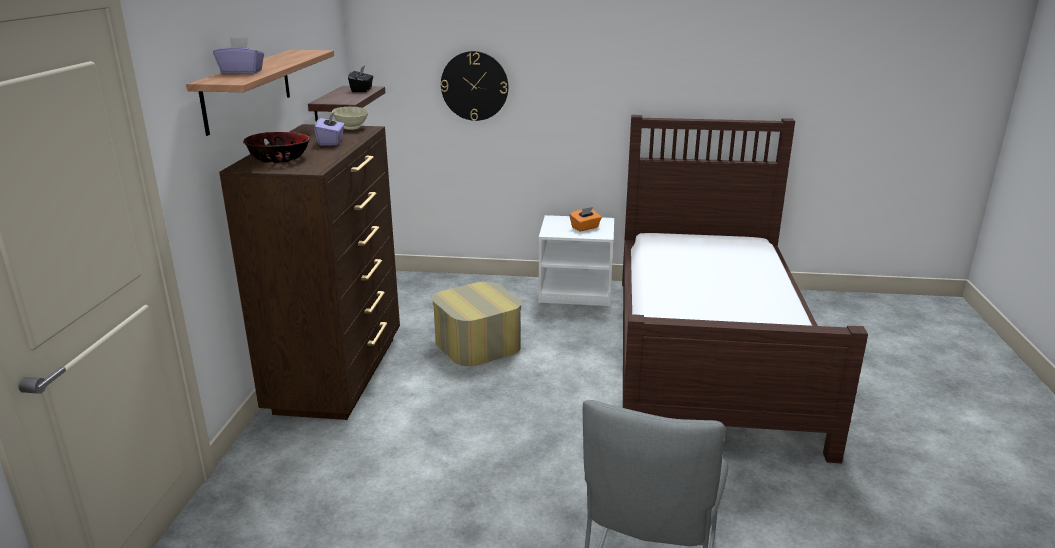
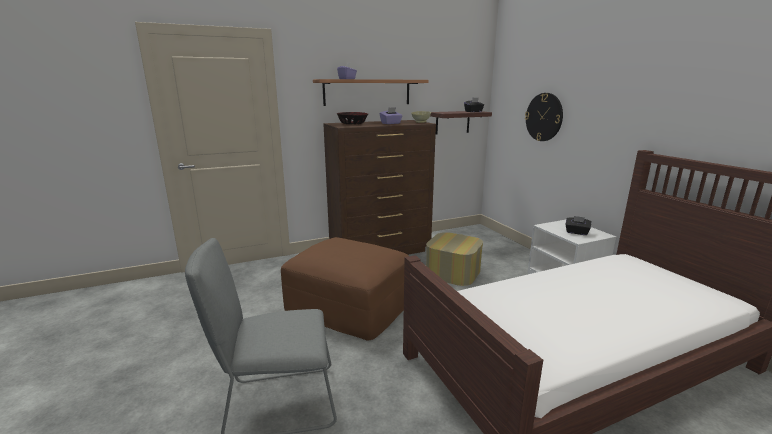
camera: 60 degrees right, 5 degrees down
orange tissue box [569,207,602,231] -> black tissue box [566,216,591,235]
none -> brown ottoman [281,237,409,340]

